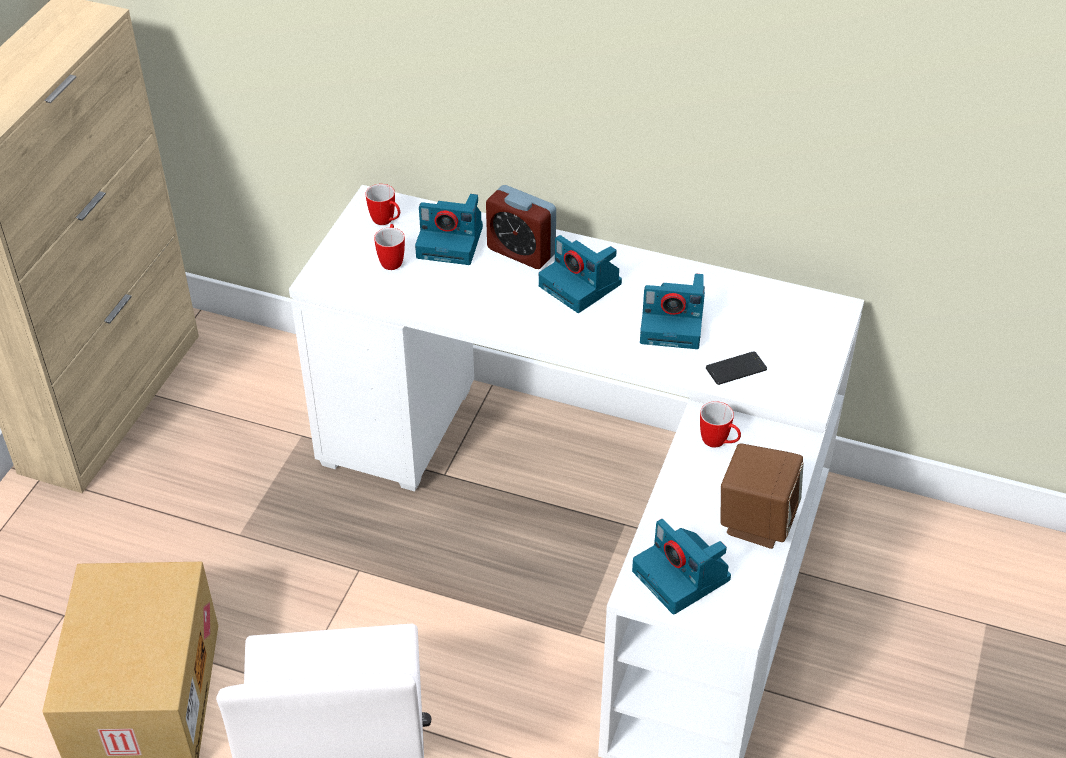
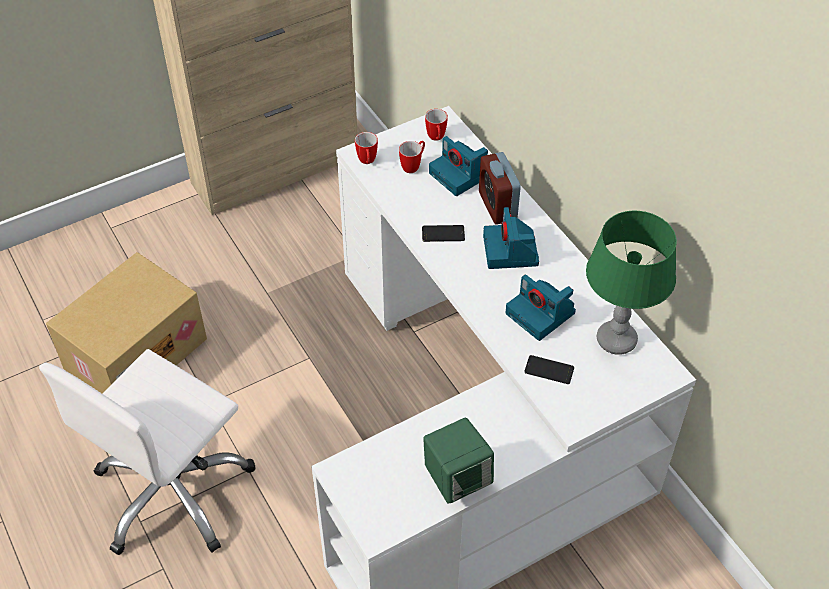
camera: 40 degrees right, 5 degrees up
camera [632,519,731,615] -> none
mug [700,401,741,448] -> mug moved to [355,132,378,164]
brown speaker [720,443,804,549] -> green speaker [423,418,494,504]
none -> phone [422,225,465,242]
none -> green table lamp [586,211,677,355]

